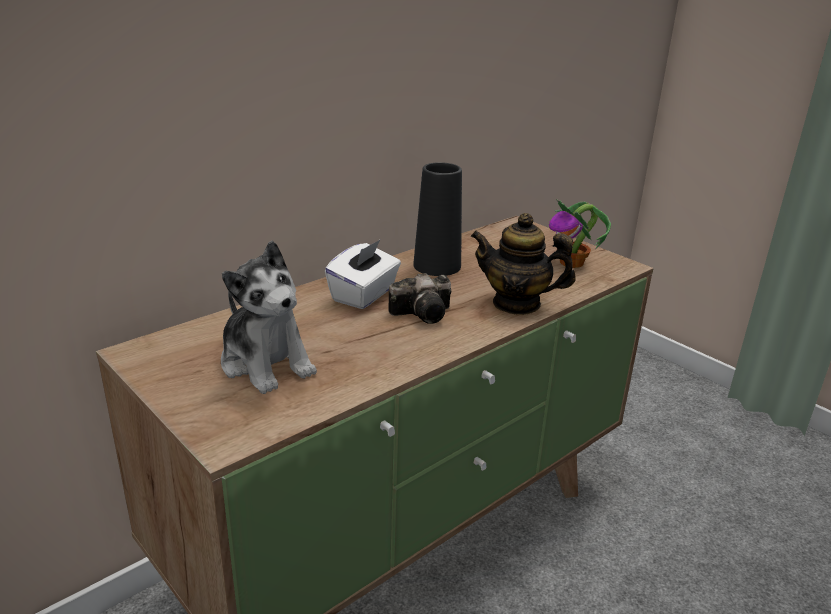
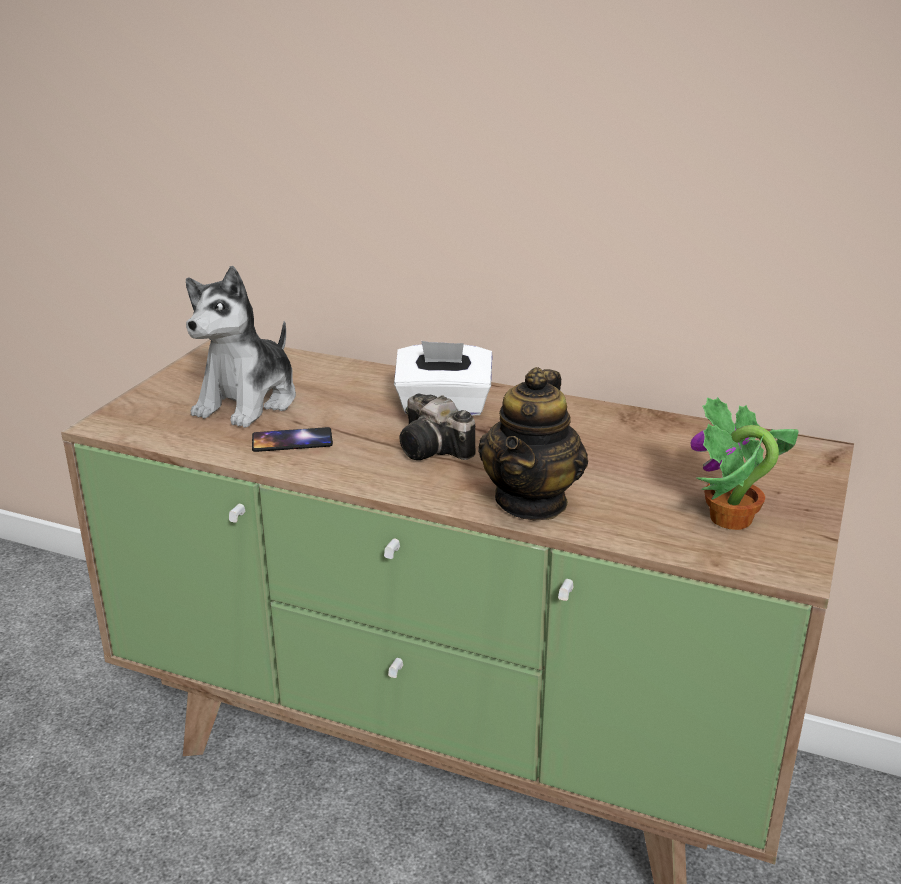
camera: 65 degrees right, 0 degrees up
black vase [413,162,462,276] -> none
teapot [471,213,575,315] -> teapot turned 150 degrees counterclockwise [478,367,588,520]
none -> phone [252,427,333,452]

